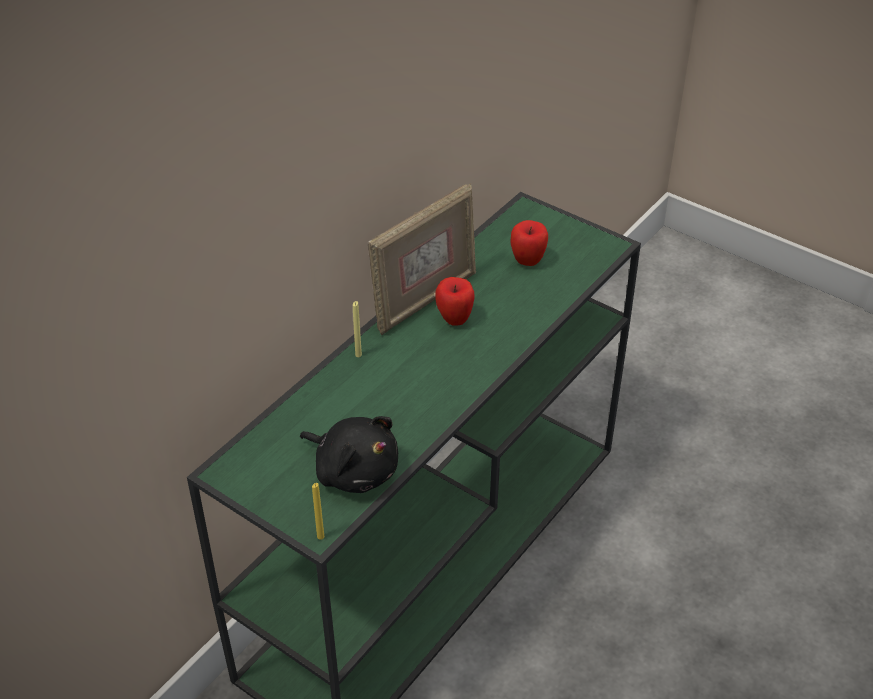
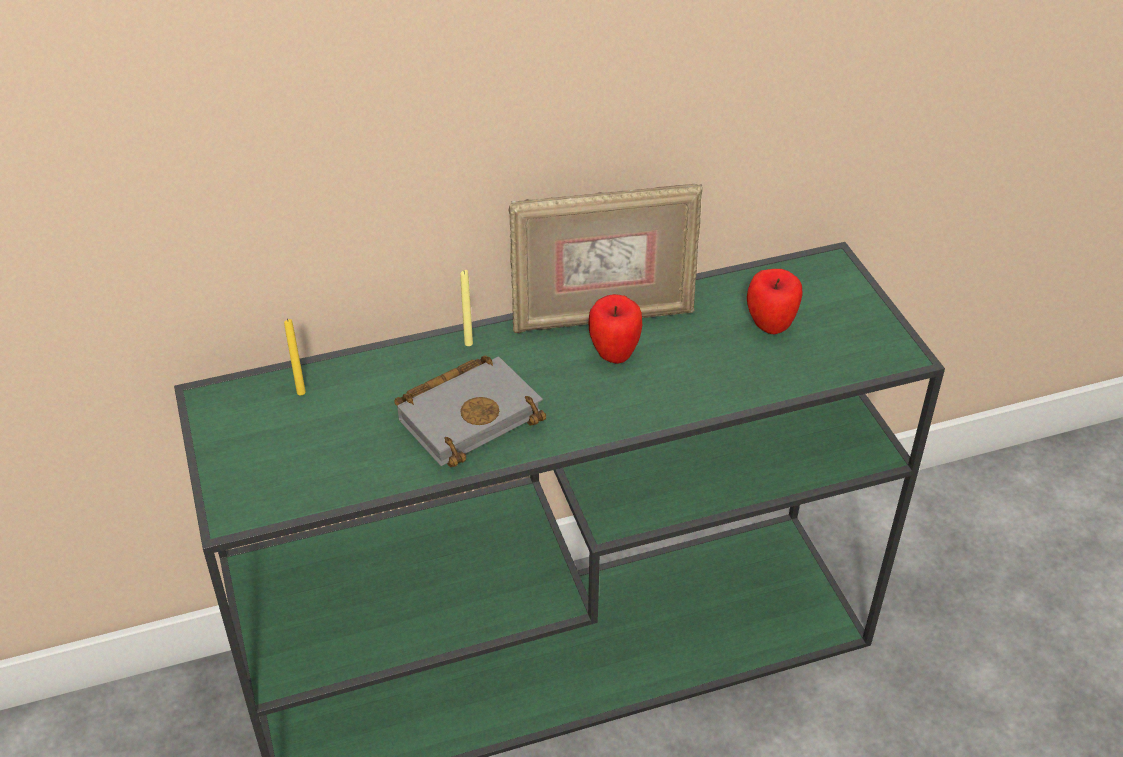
camera: 35 degrees right, 0 degrees up
black plush toy [300,416,398,493] -> none
yellow candle [312,483,324,540] -> yellow candle moved to [284,318,306,395]
none -> grey book [395,355,546,467]

